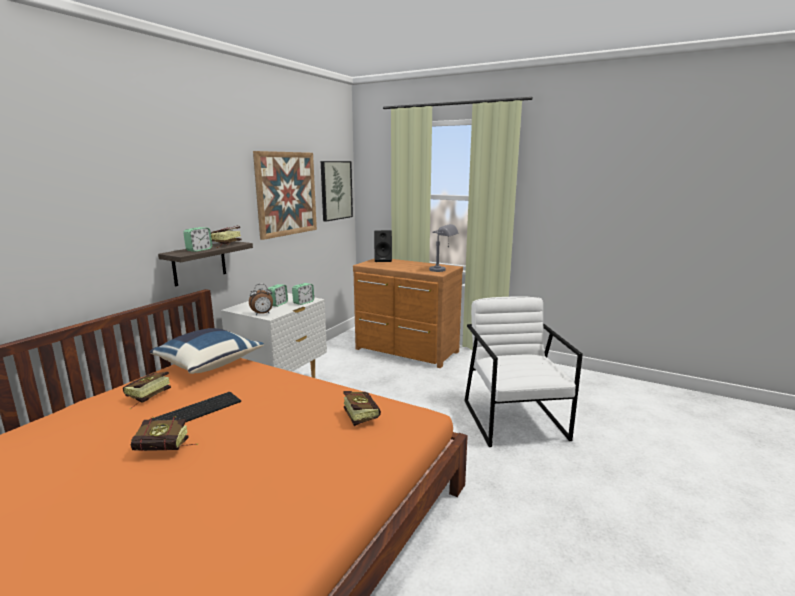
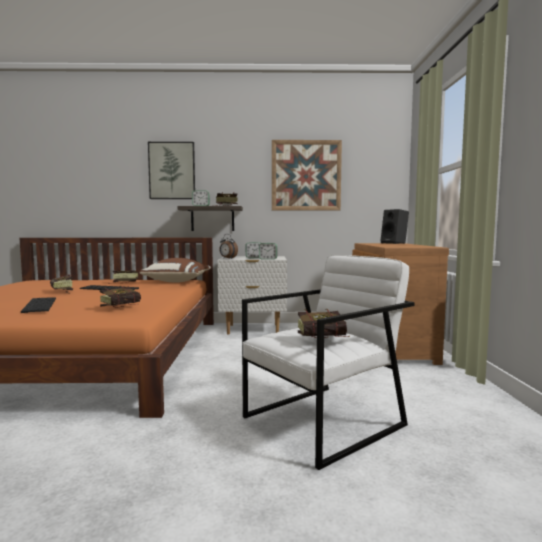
camera: 60 degrees right, 10 degrees down
blue pillow [150,328,264,374] -> brown pillow [139,258,211,283]
picture [321,161,353,221] -> picture moved to [148,142,195,199]
grey table lamp [429,224,458,272] -> none
none -> keyboard [21,297,56,313]
none -> book [298,309,350,338]

